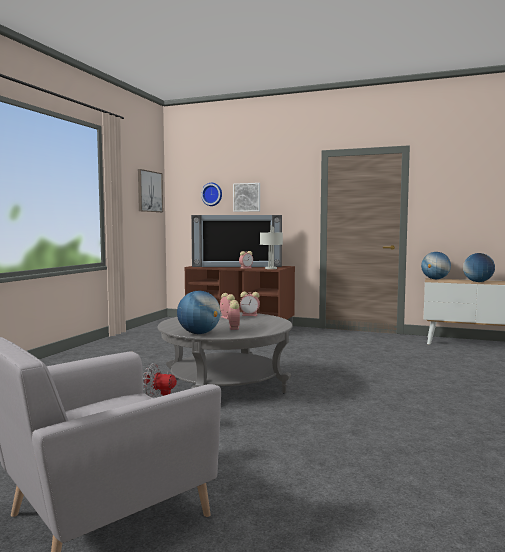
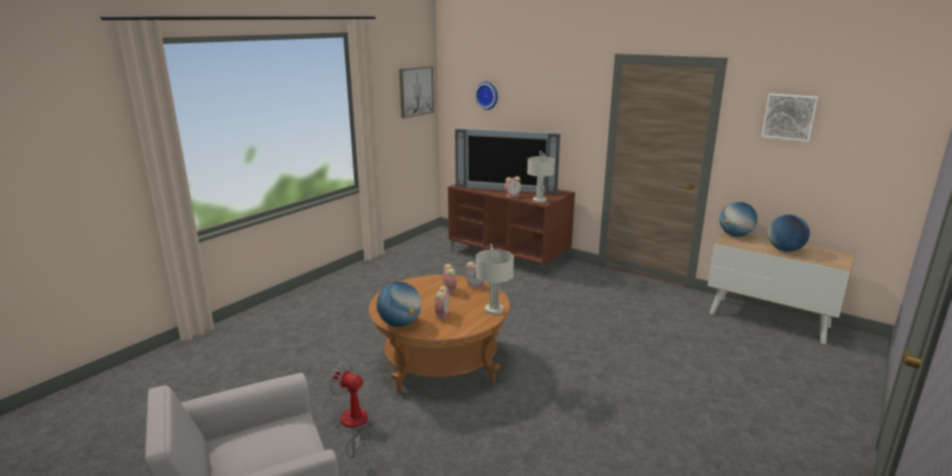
camera: 15 degrees right, 15 degrees up
grey coffee table [158,312,293,393] -> brown coffee table [369,275,510,392]
picture [233,183,260,212] -> picture moved to [761,93,818,142]
none -> grey table lamp [476,244,514,315]

